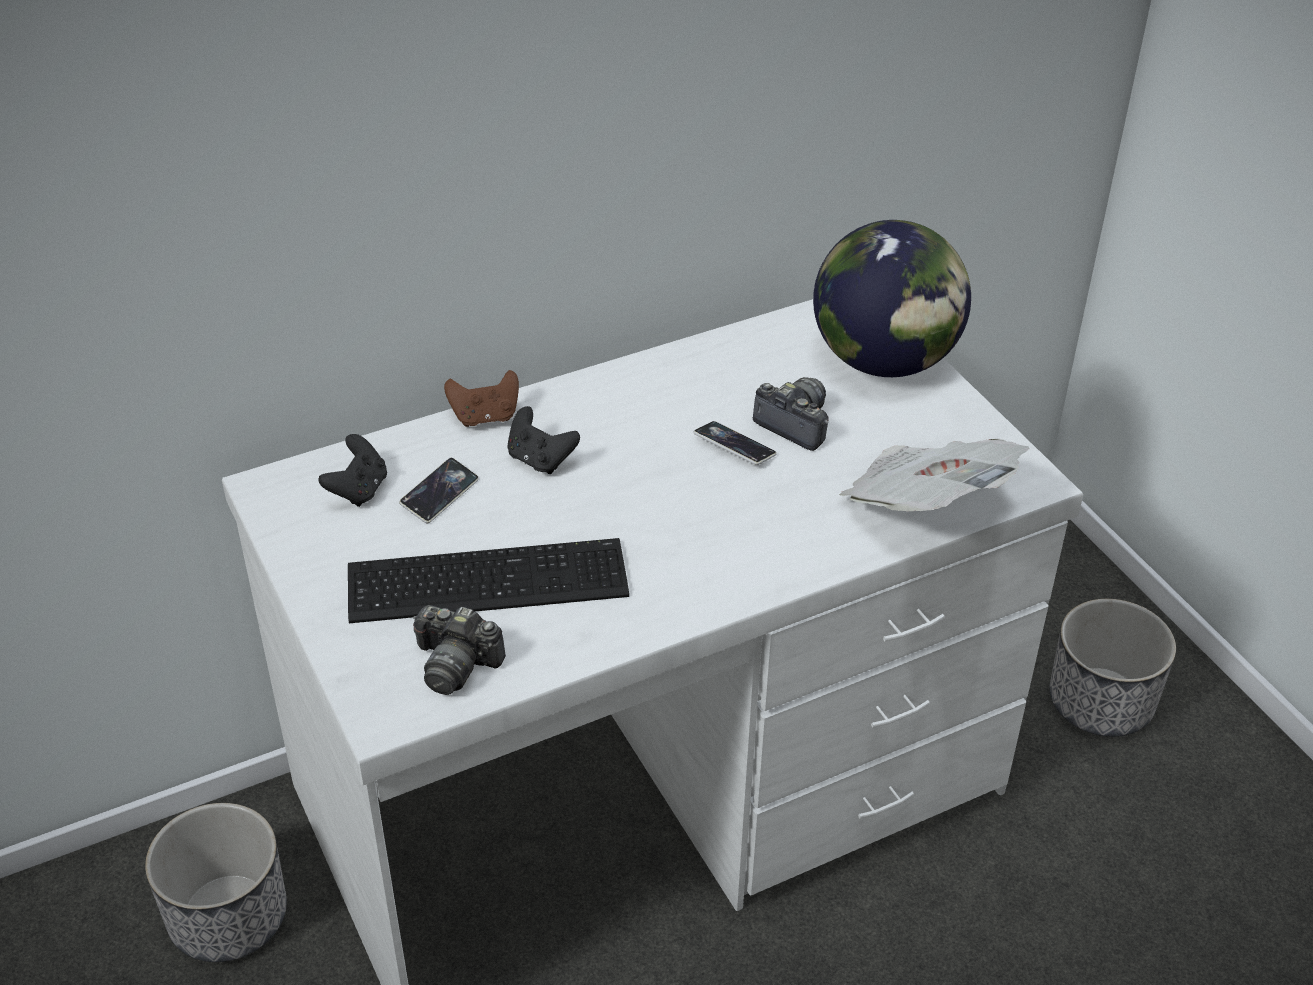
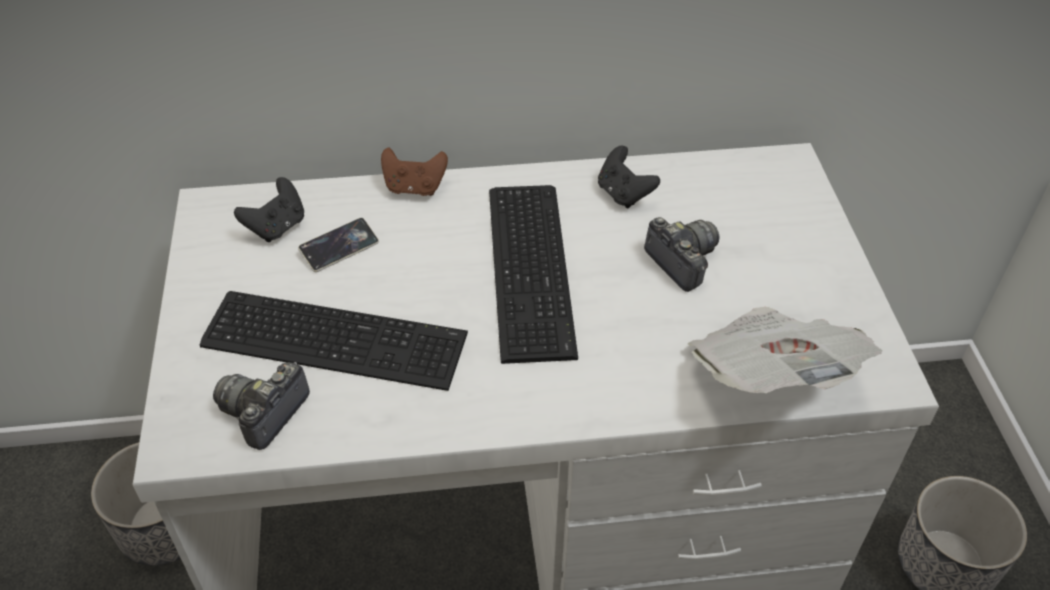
camera: 20 degrees right, 5 degrees up
camera [413,605,506,695] -> camera turned 75 degrees clockwise [213,362,310,450]
black game controller [507,406,580,474] -> black game controller moved to [598,146,660,208]
phone [693,421,777,465] -> none
globe [813,220,971,377] -> none
none -> keyboard [489,185,578,364]

